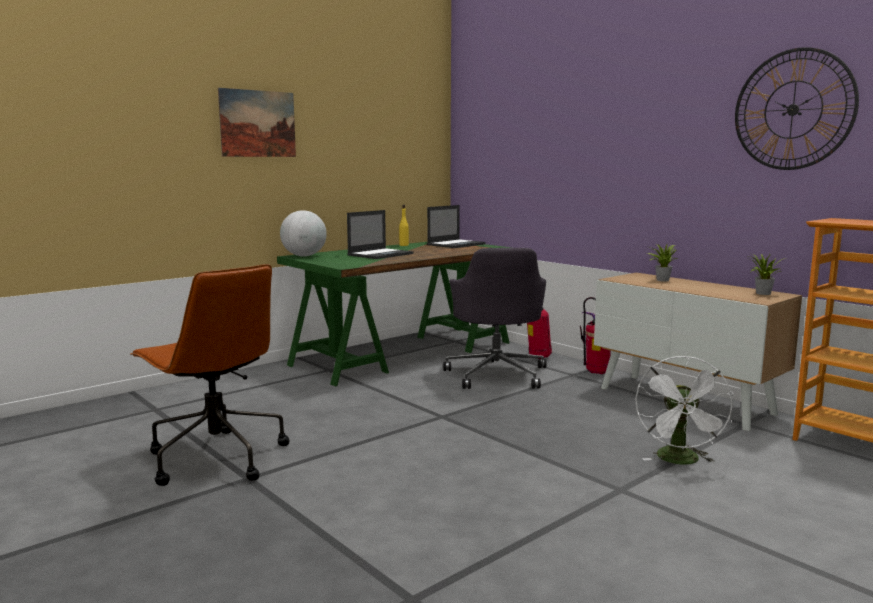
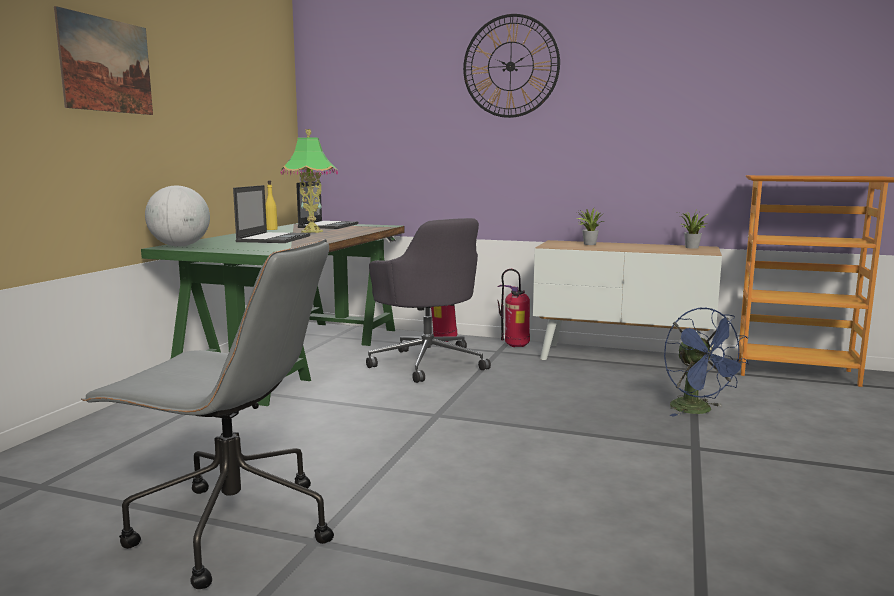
camera: 30 degrees left, 0 degrees up
brown office chair [130,264,289,486] -> grey office chair [81,239,334,589]
white fan [635,356,734,465] -> blue fan [664,307,749,417]
wall clock [735,47,859,170] -> wall clock moved to [463,14,560,118]
none -> table lamp [281,129,338,233]

